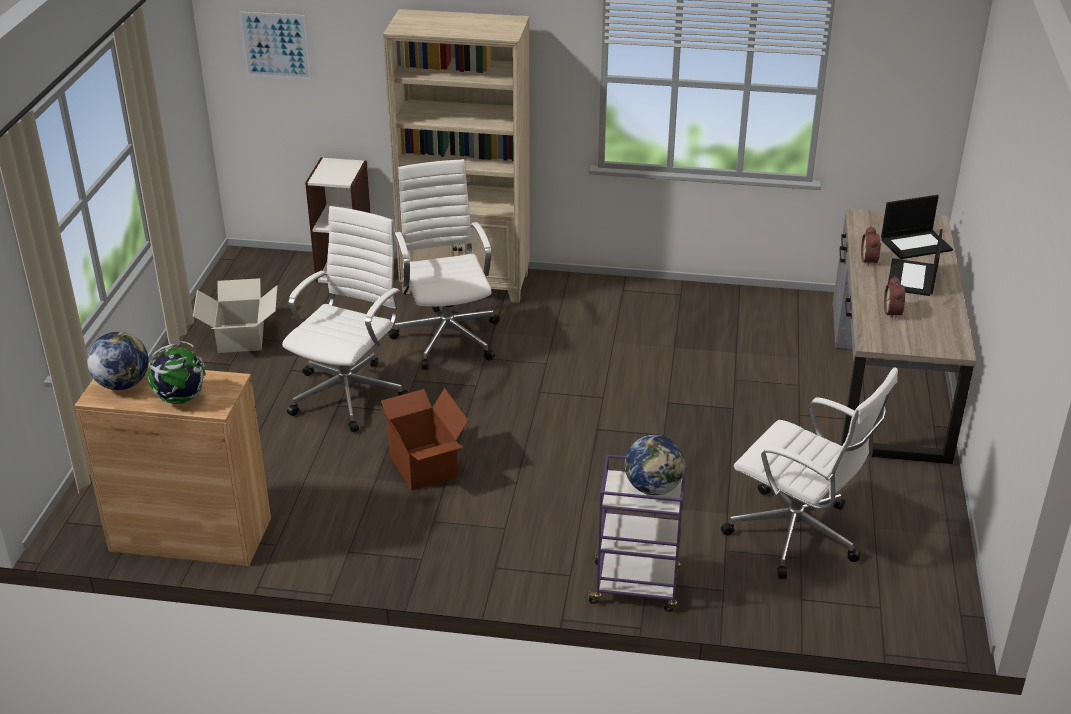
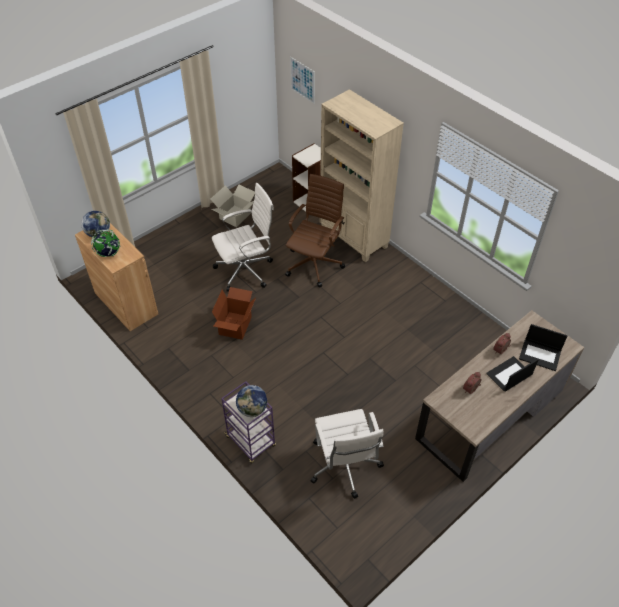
camera: 40 degrees right, 15 degrees up
white office chair [388,159,500,370] -> brown office chair [285,174,345,288]

